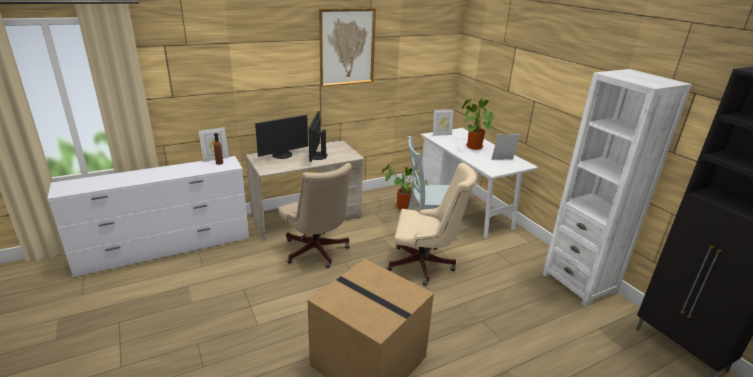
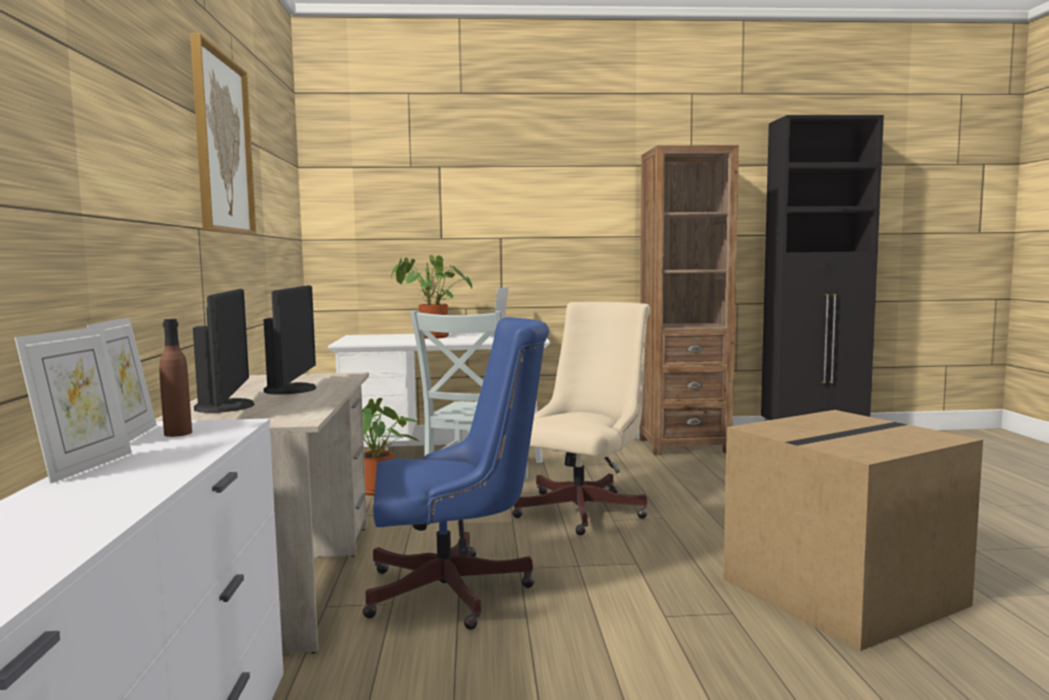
camera: 65 degrees left, 20 degrees down
beige office chair [278,163,352,268] -> blue office chair [363,317,549,630]
monitor [308,111,327,162] -> monitor turned 120 degrees counterclockwise [263,285,316,394]
picture frame [433,109,453,136] -> picture frame moved to [14,326,132,484]
white bookcase [542,69,692,307] -> brown bookcase [640,145,739,456]

